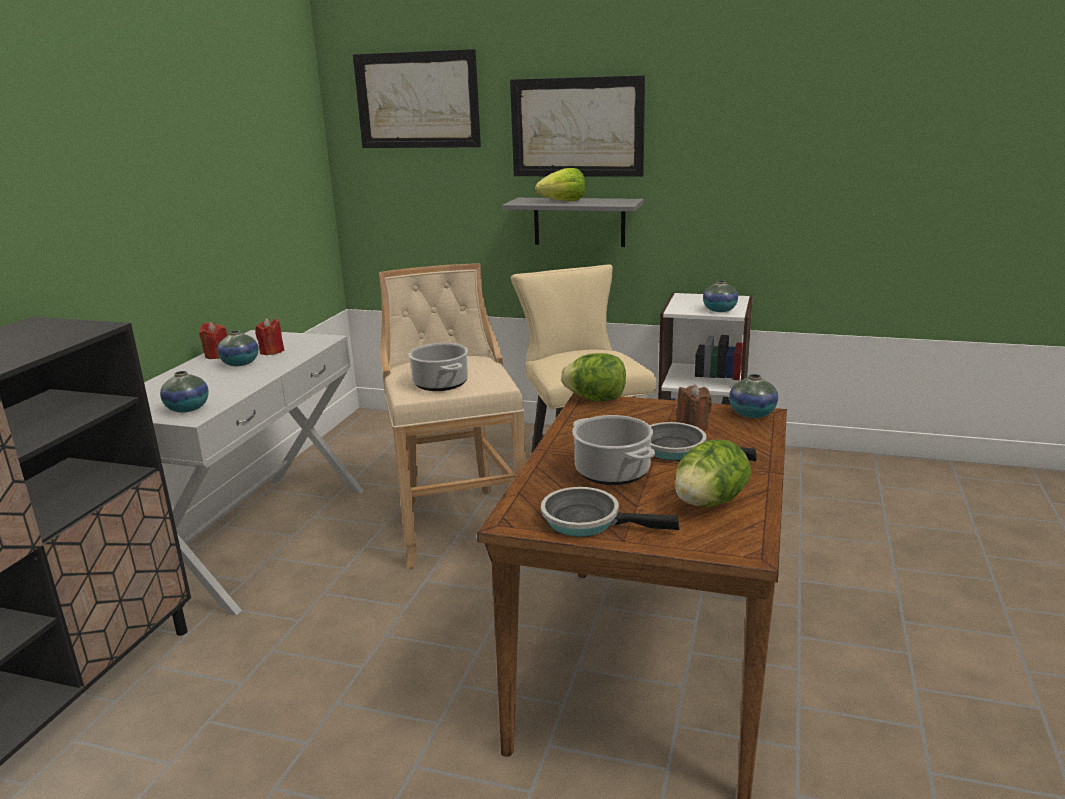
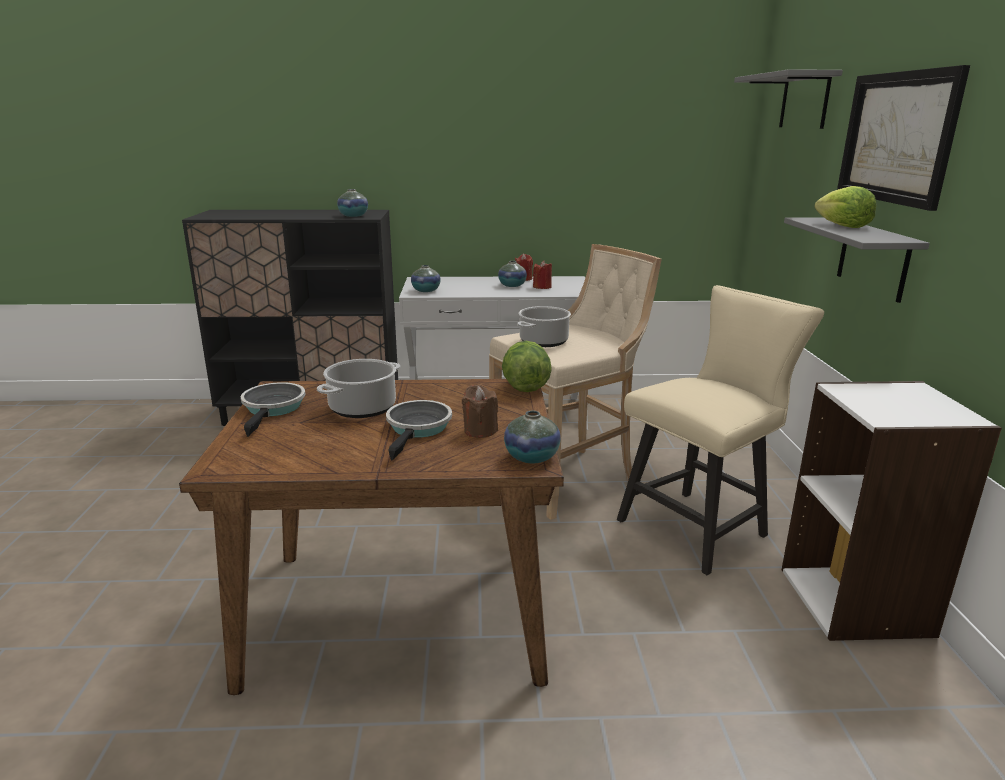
camera: 70 degrees right, 0 degrees up
picture [353,49,481,148] -> grey shelf [734,69,843,129]
lettuce [675,440,751,507] -> none
vase [703,280,738,312] -> vase moved to [337,189,368,217]

